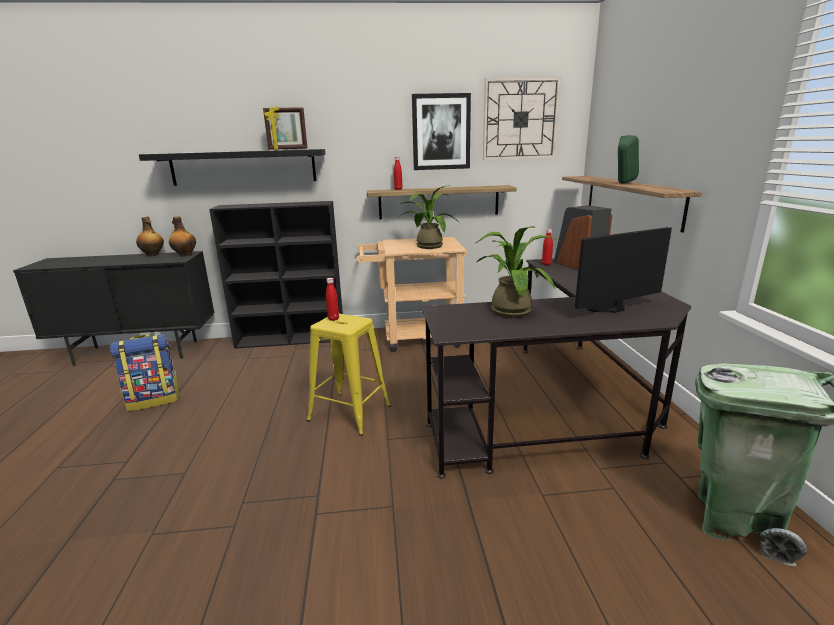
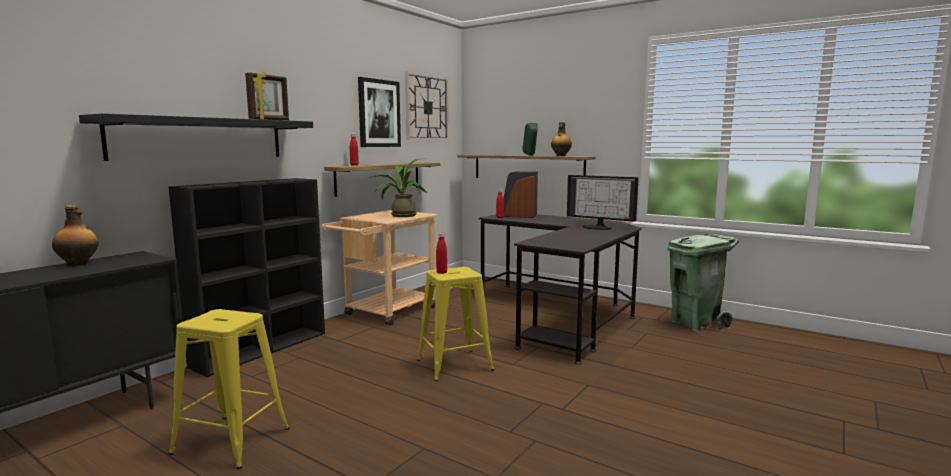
camera: 50 degrees left, 10 degrees down
backpack [110,334,180,412] -> yellow stool [169,309,289,469]
bottle [169,216,196,256] -> bottle moved to [551,122,572,156]
potted plant [476,226,560,318] -> none
monitor [575,227,672,313] -> monitor turned 75 degrees counterclockwise [567,175,639,230]

